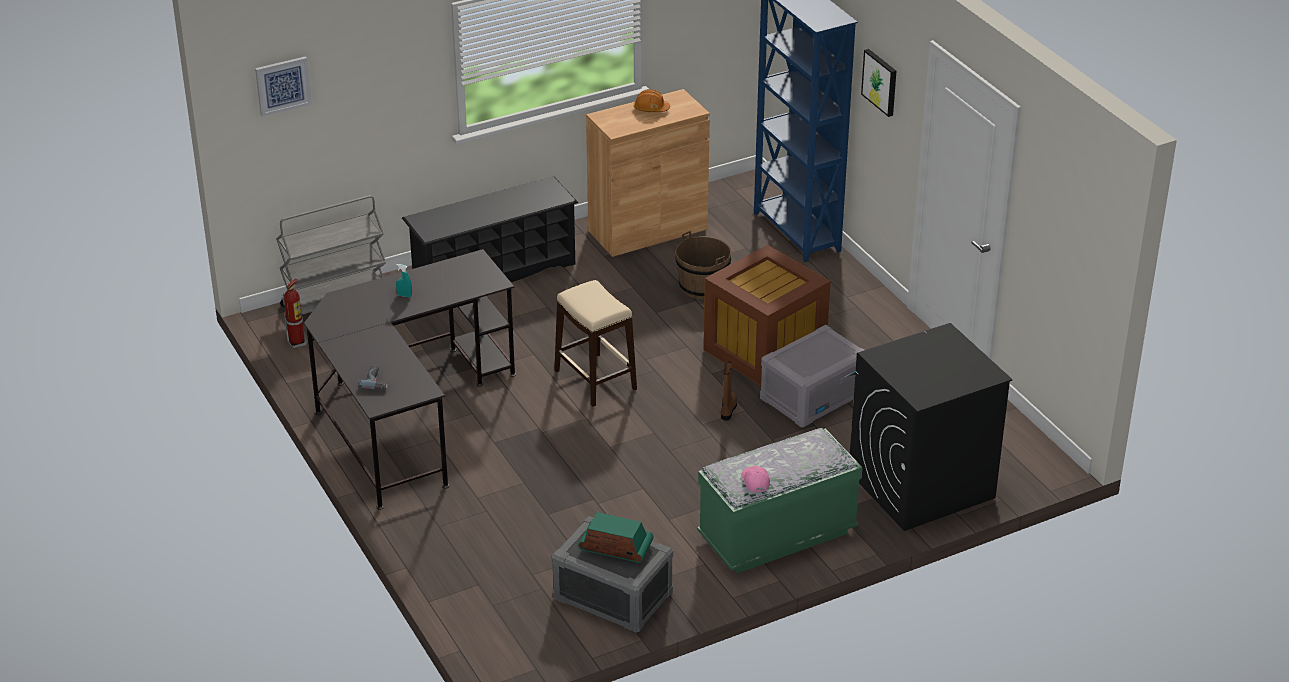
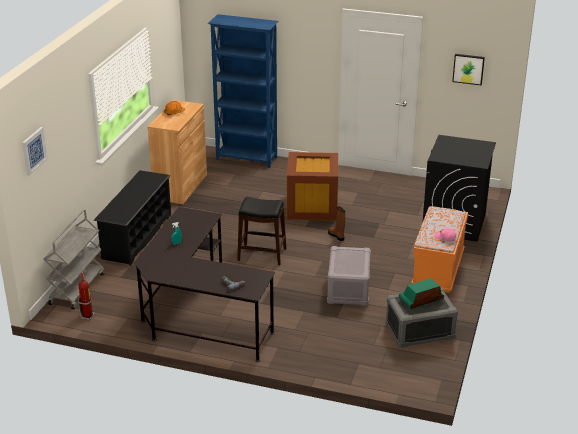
camera: 45 degrees left, 5 degrees down
beige stool [554,280,637,407] -> black stool [237,197,286,265]
brown bucket [675,231,731,299] -> none
green bench [697,428,863,573] -> orange bench [411,206,468,293]
grey storage box [760,325,864,428] -> grey storage box moved to [327,246,371,306]
picture [861,49,896,117] -> picture moved to [452,54,485,85]

